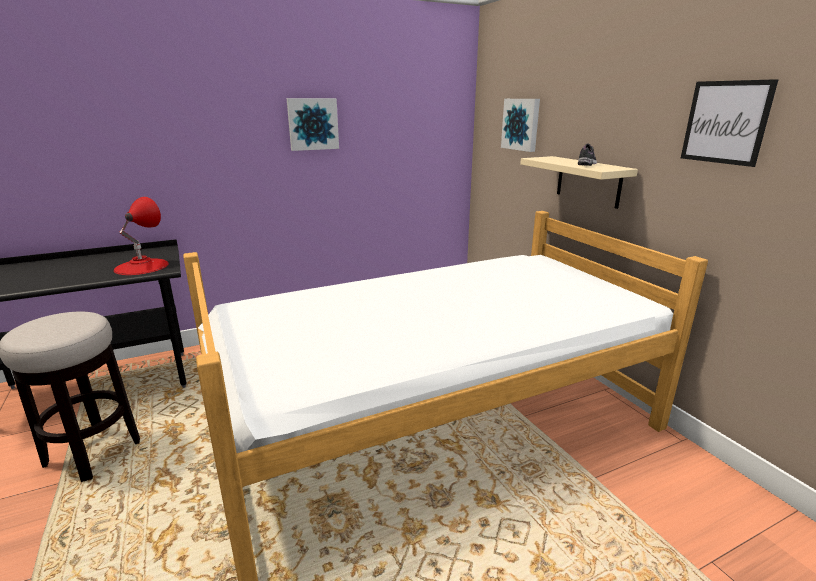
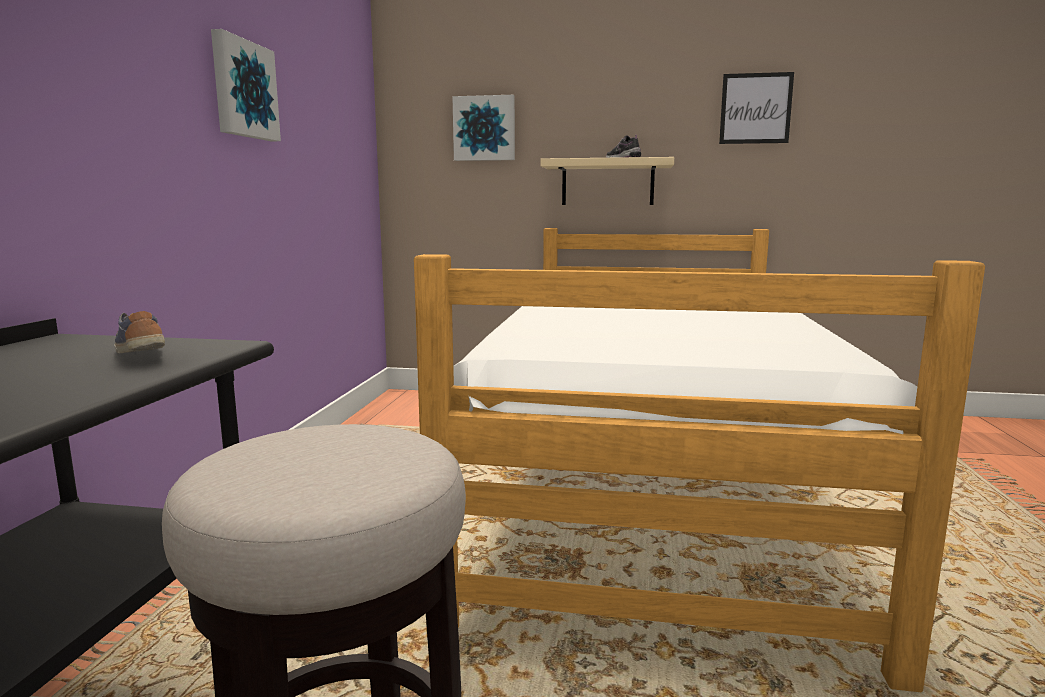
camera: 55 degrees left, 10 degrees down
red table lamp [114,197,169,275] -> shoe [114,311,165,353]

